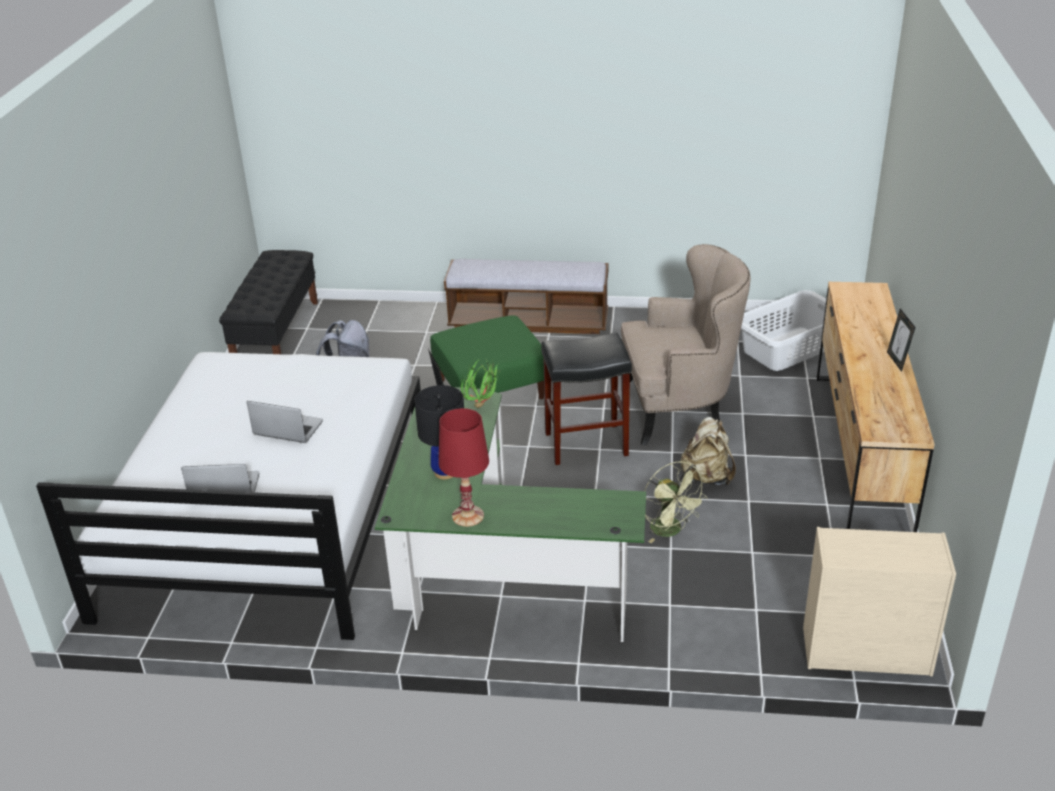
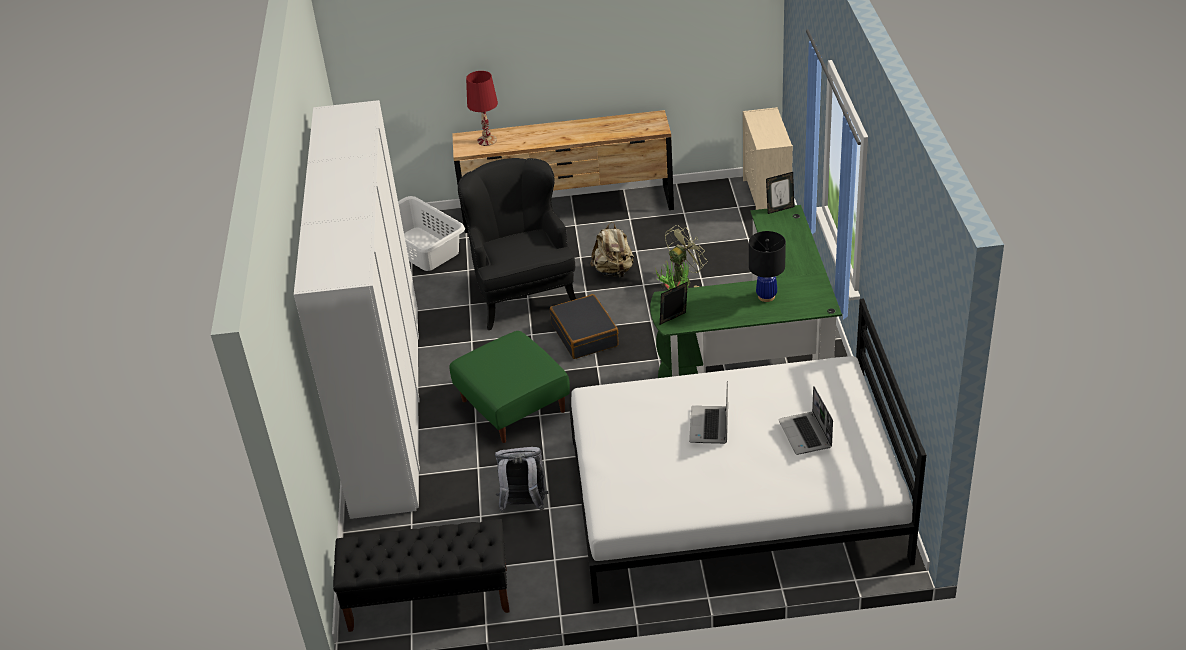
camera: 100 degrees left, 5 degrees up
red table lamp [438,408,489,527] -> red table lamp moved to [466,71,498,146]
bench [444,259,608,334] -> white wardrobe [294,100,420,519]
black stool [541,333,632,465] -> black suitcase [550,294,619,359]
beige armchair [621,244,751,445] -> black armchair [458,158,576,330]
picture frame [887,309,916,372] -> picture frame moved to [766,172,794,214]

